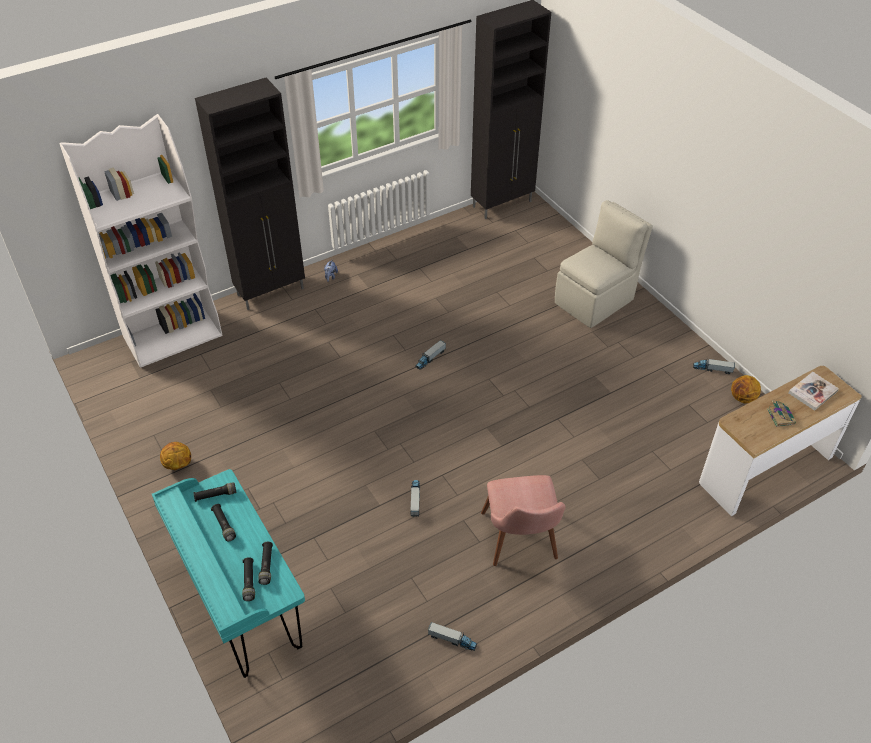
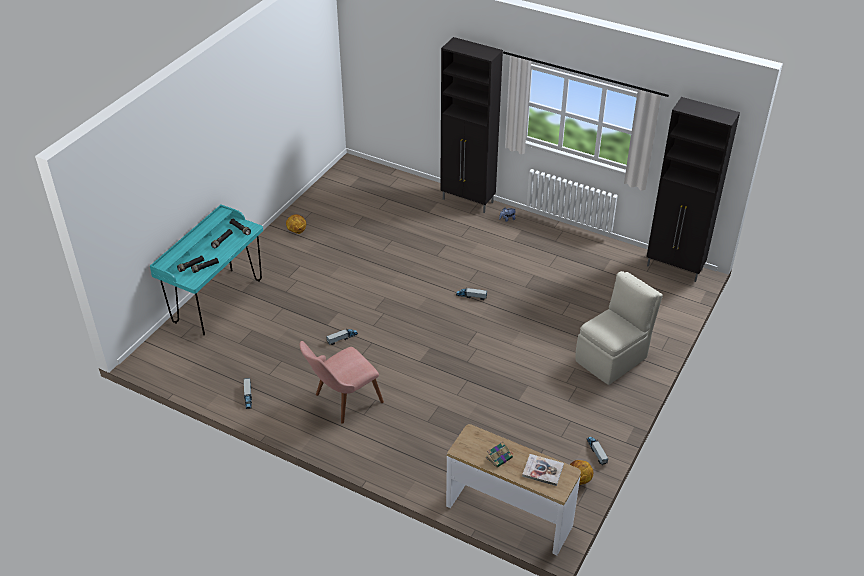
camera: 60 degrees right, 5 degrees down
white bookcase [60,114,223,368] -> none
beige chair [555,200,653,328] -> beige chair turned 60 degrees counterclockwise [575,271,663,385]

